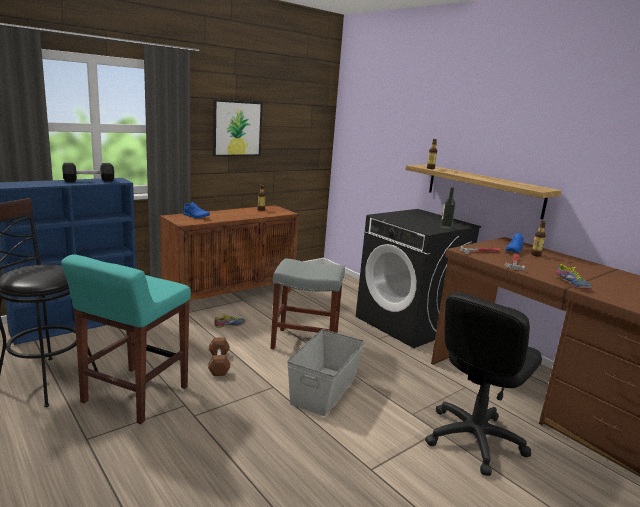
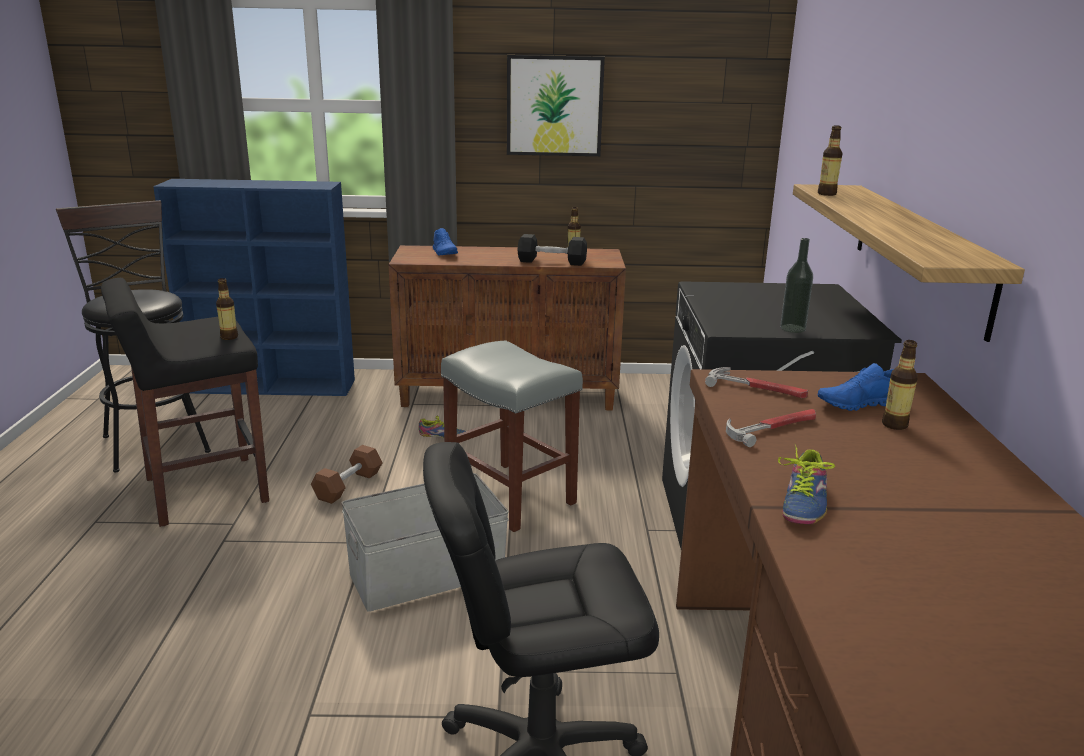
camera: 40 degrees right, 5 degrees up
turquoise stool [61,254,191,424] -> black stool [101,278,269,527]
black dumbbell [62,163,114,182] -> black dumbbell moved to [517,234,587,266]
none -> bottle [216,278,238,340]

